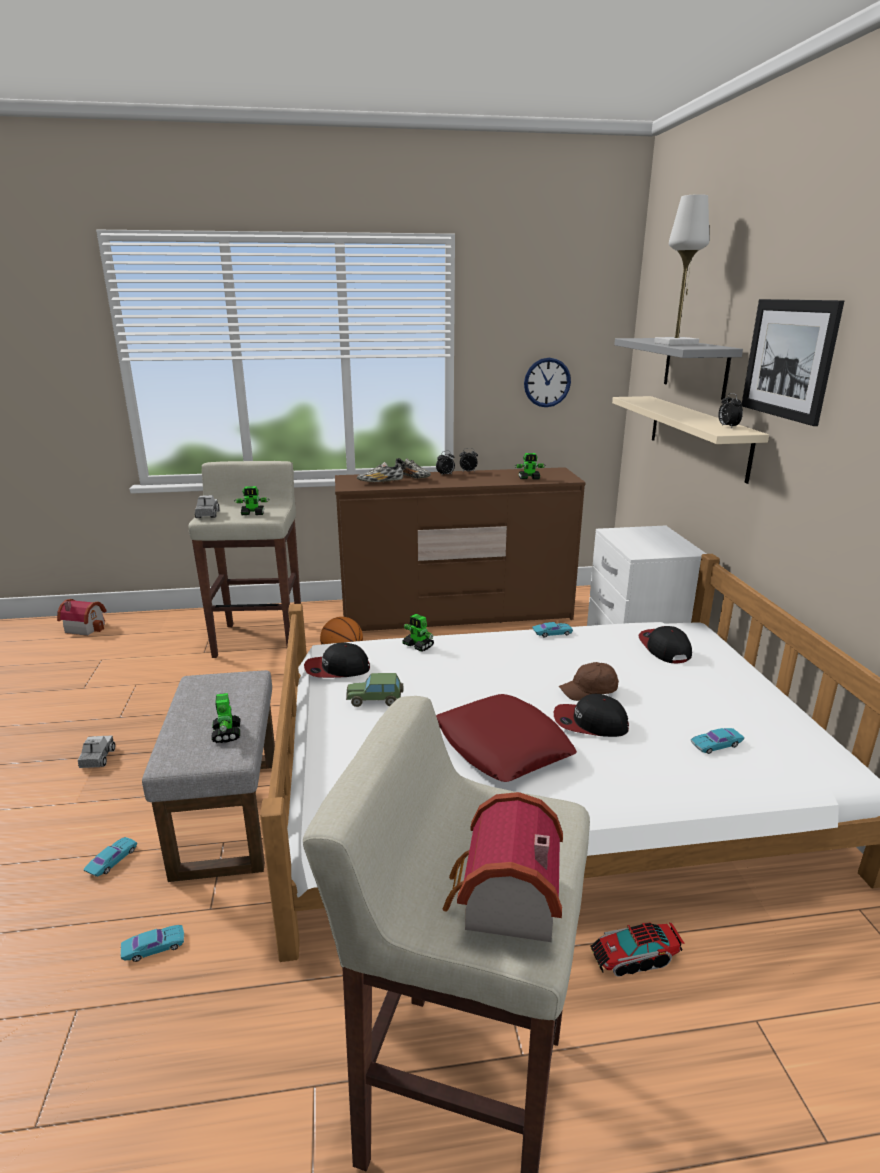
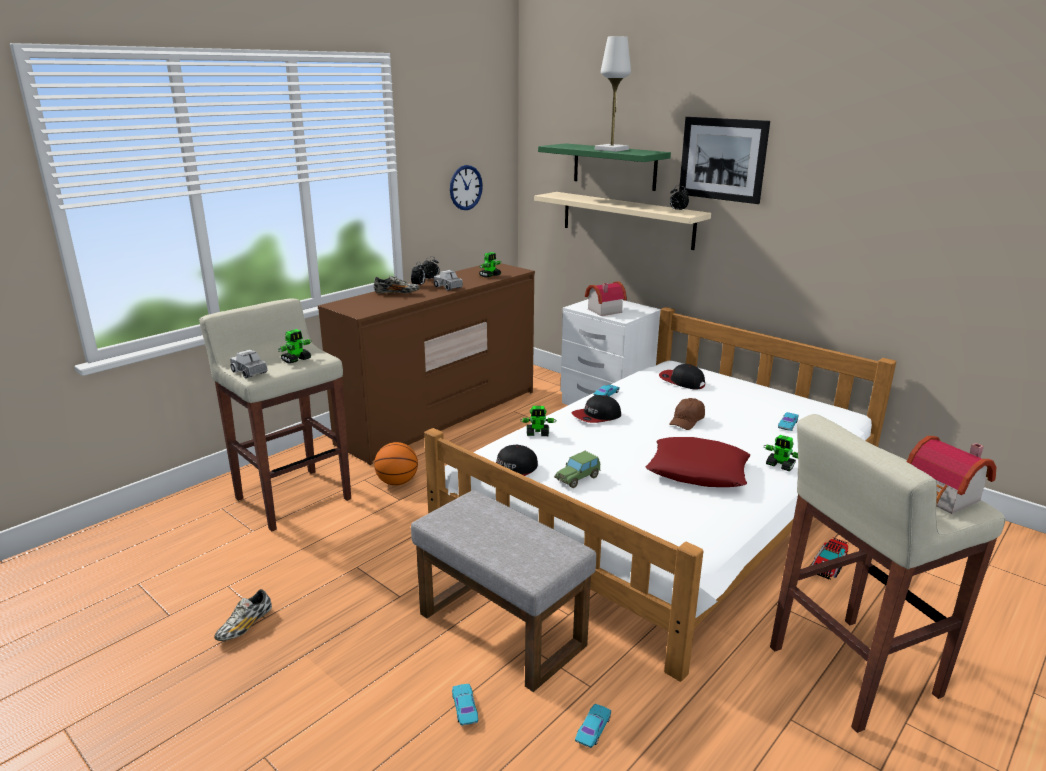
camera: 40 degrees left, 0 degrees up
toy house [57,599,107,636] -> toy house moved to [585,282,627,316]
toy truck [78,735,115,768] -> toy truck moved to [434,270,463,291]
toy robot [211,693,240,743] -> toy robot moved to [763,435,798,471]
shoe [357,462,403,483] -> shoe moved to [214,589,272,641]
cap [554,694,629,737] -> cap moved to [571,395,621,423]
grey shelf [614,338,743,400] -> green shelf [538,143,671,191]

